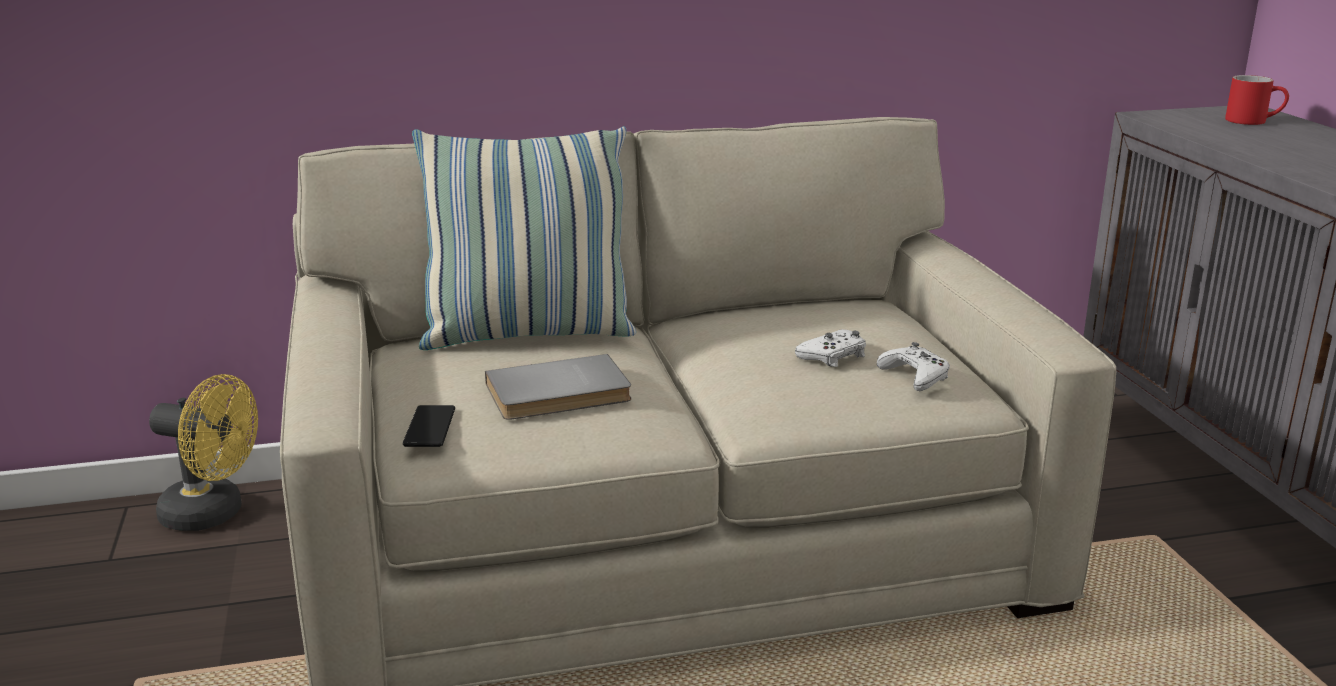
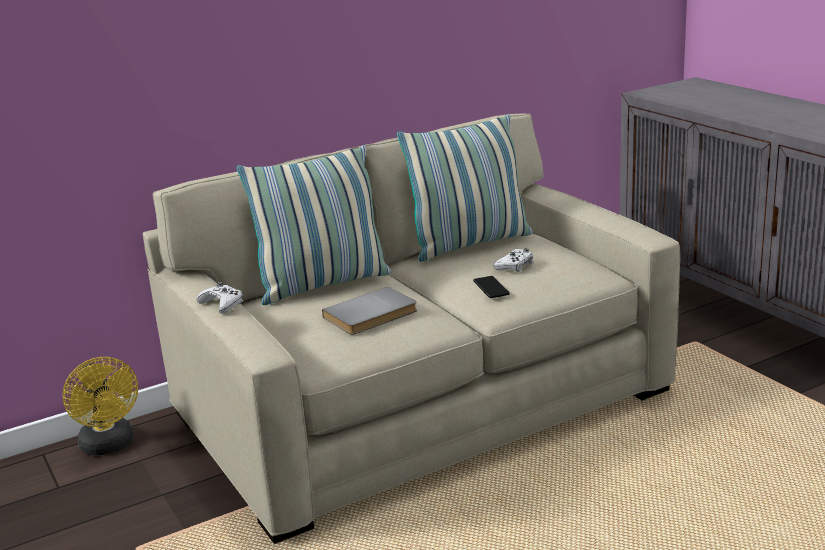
camera: 15 degrees left, 0 degrees up
yellow fan [149,374,258,531] -> yellow fan turned 60 degrees clockwise [63,357,138,455]
phone [403,405,455,447] -> phone moved to [473,276,510,298]
white game controller [877,342,950,391] -> white game controller moved to [197,282,243,314]
red mug [1225,75,1289,125] -> none
none -> pillow [397,114,533,262]

